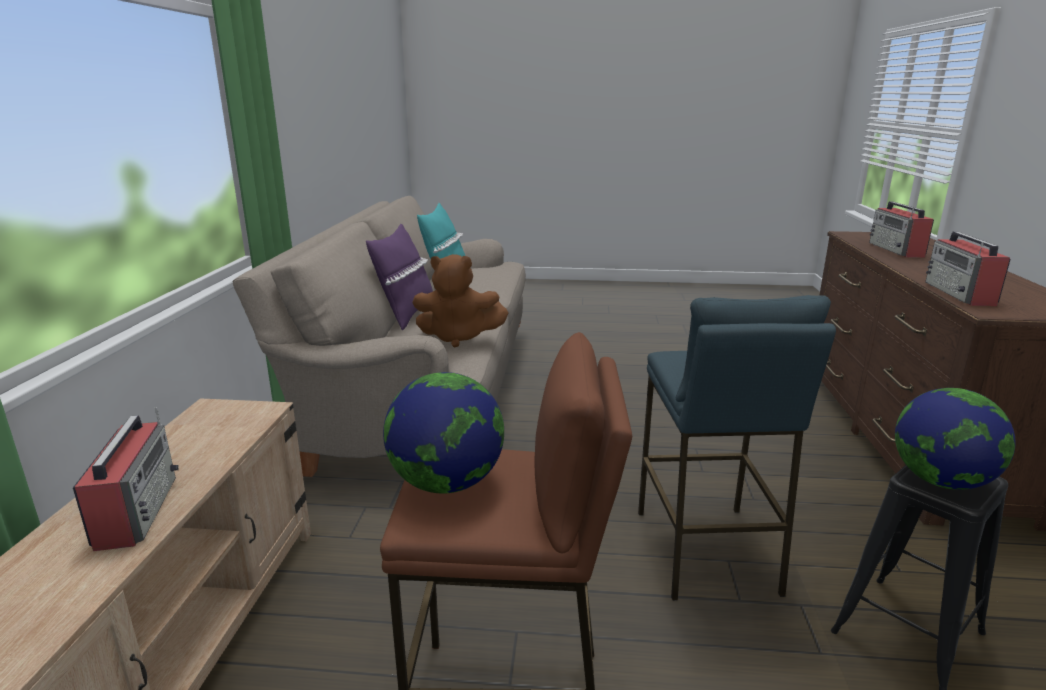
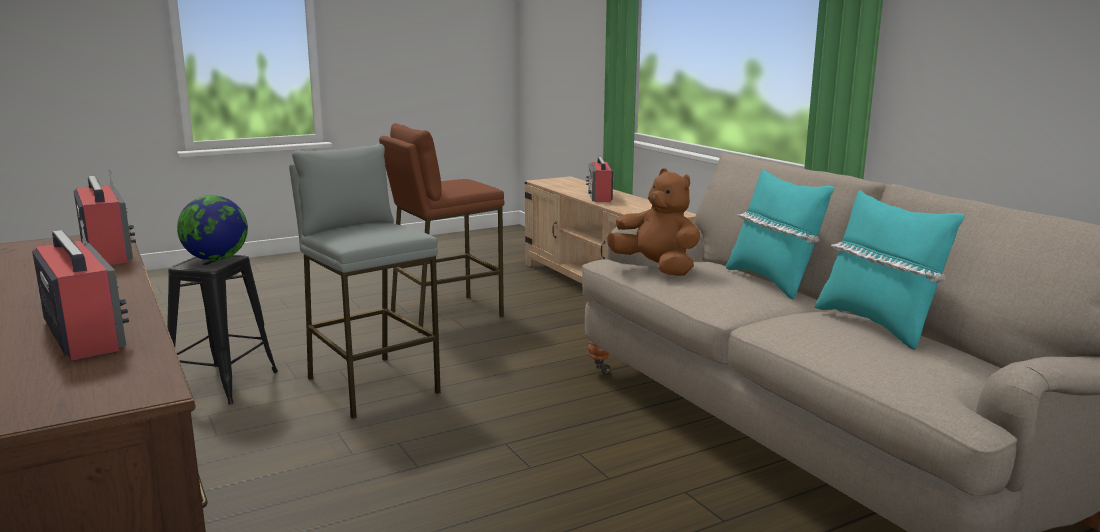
camera: 145 degrees right, 5 degrees down
radio [73,407,179,551] -> radio turned 45 degrees clockwise [586,157,613,202]
purple pillow [366,224,433,331] -> turquoise pillow [726,169,834,300]
globe [383,372,504,494] -> none
brown plush toy [412,254,508,347] -> brown plush toy turned 75 degrees clockwise [607,168,700,276]
blue stool [638,295,836,601] -> grey stool [289,144,441,419]

